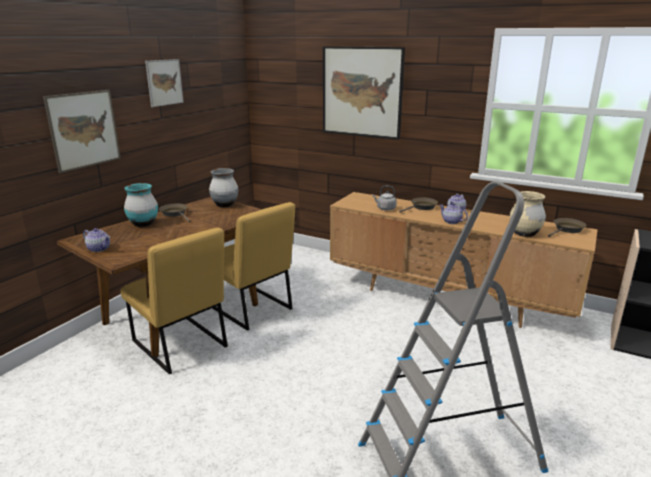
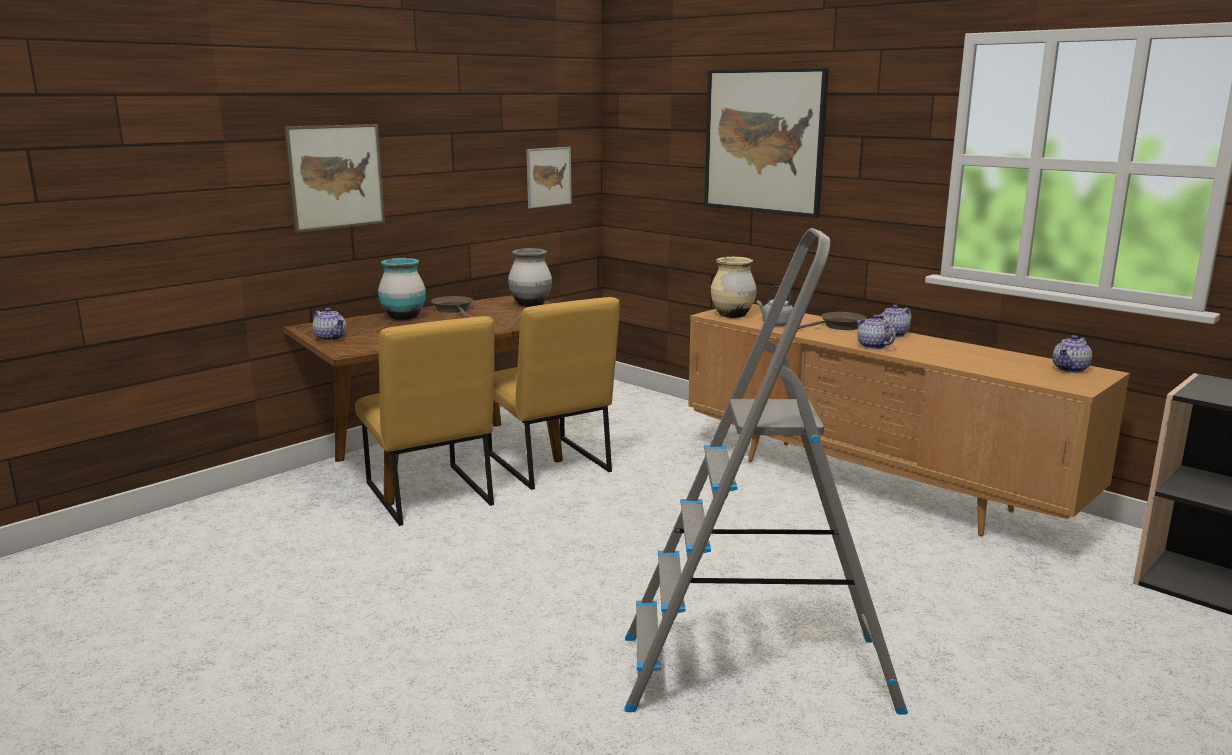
camera: 15 degrees right, 5 degrees down
picture [145,59,184,107] -> picture moved to [526,147,572,208]
beige vase [510,191,546,237] -> beige vase moved to [711,257,757,318]
brown frying pan [548,218,587,237] -> teapot [1052,335,1092,373]

